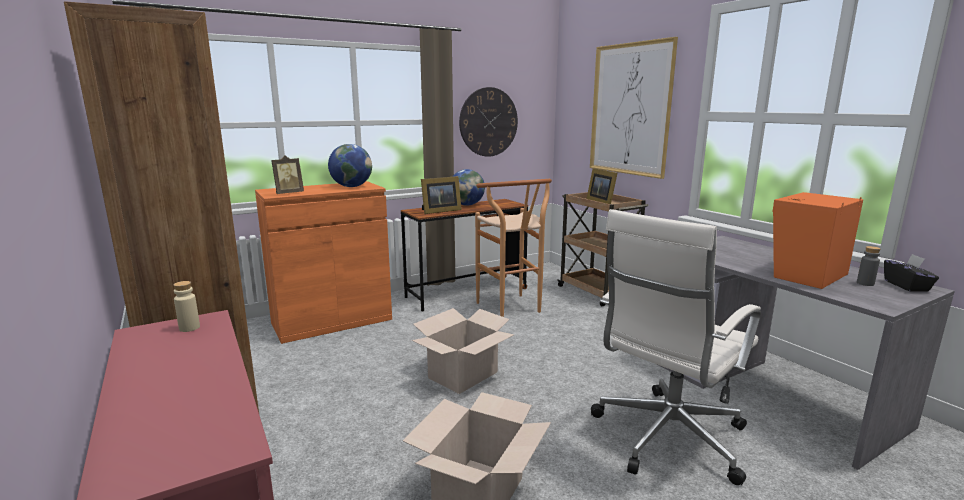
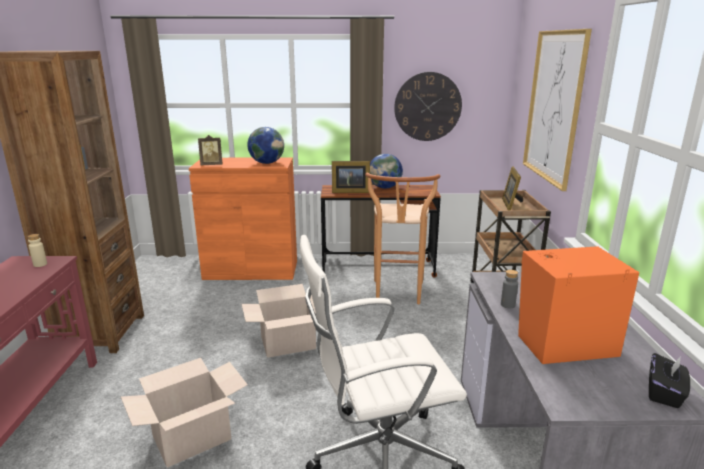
camera: 30 degrees right, 5 degrees up
grey bottle [857,246,880,286] -> grey bottle moved to [501,270,518,308]

